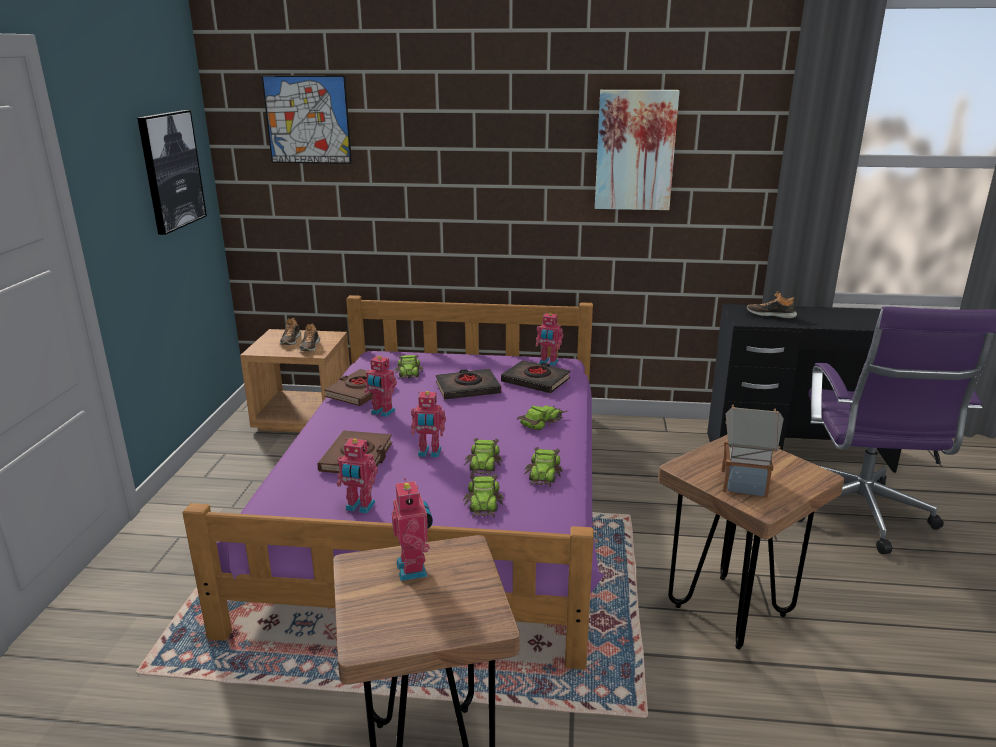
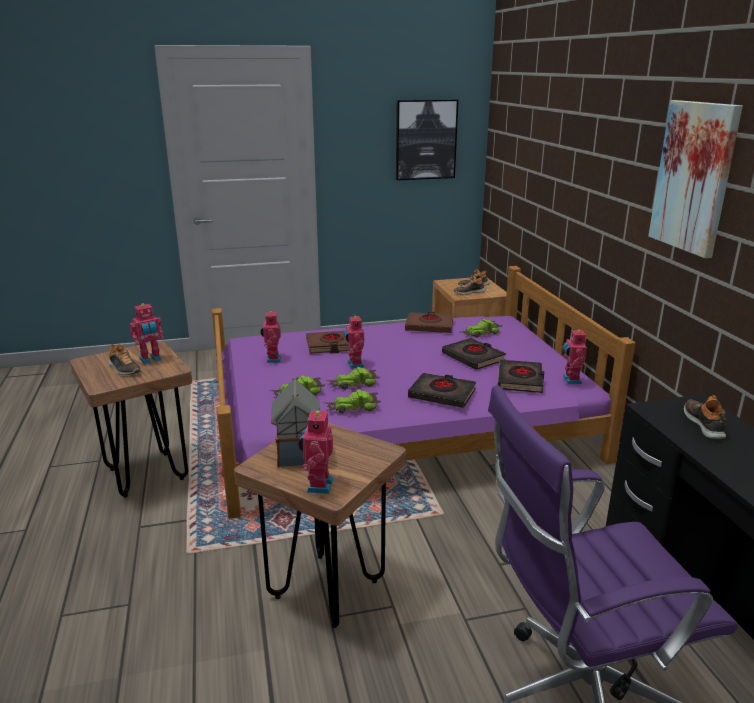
camera: 70 degrees right, 0 degrees up
picture [261,75,352,164] -> none
toy robot [365,356,397,417] -> toy robot moved to [298,407,334,494]
toy car [517,405,569,430] -> black book [408,373,476,408]
none -> shoe [109,344,142,375]

